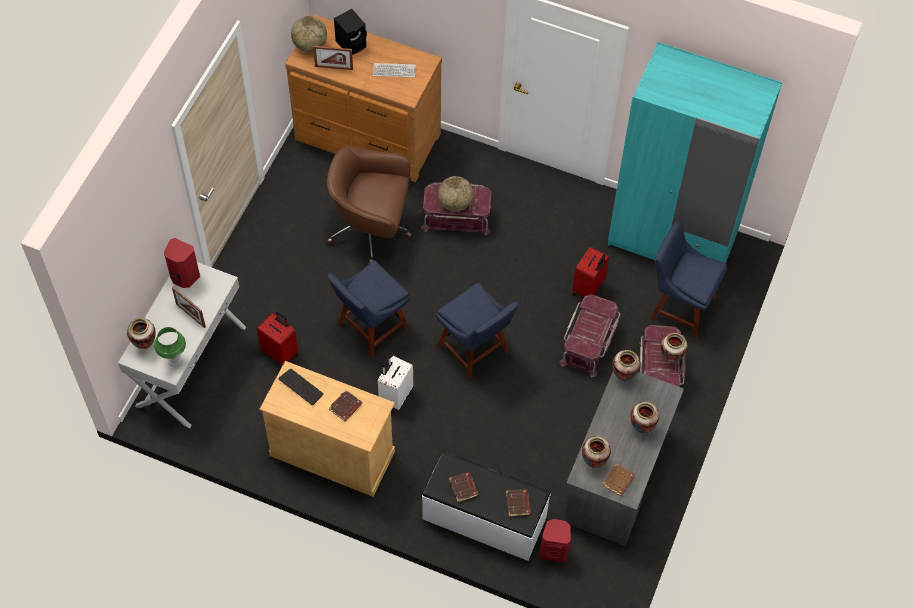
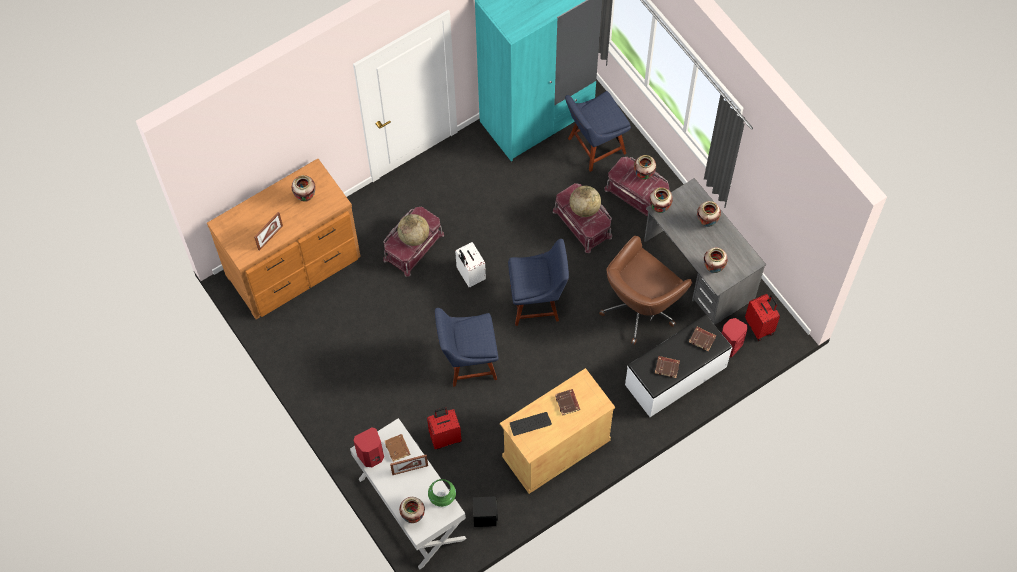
camera: 55 degrees left, 5 degrees up
globe [291,16,327,52] -> globe moved to [570,186,601,217]
brown office chair [327,146,412,263] -> brown office chair moved to [599,236,692,345]
blue chair [327,260,410,358] -> blue chair turned 90 degrees clockwise [435,308,499,387]
black speaker [334,9,367,55] -> black speaker moved to [473,496,498,527]
keyboard [373,63,416,77] -> vase [291,175,316,202]
white suitcase [378,356,413,410] -> white suitcase moved to [455,242,486,288]
red suitcase [572,246,609,296] -> red suitcase moved to [745,294,780,341]
brown book [603,463,635,496] -> brown book moved to [385,434,410,462]

